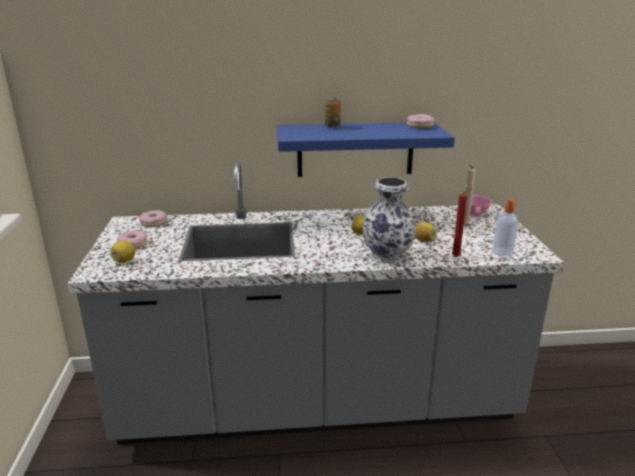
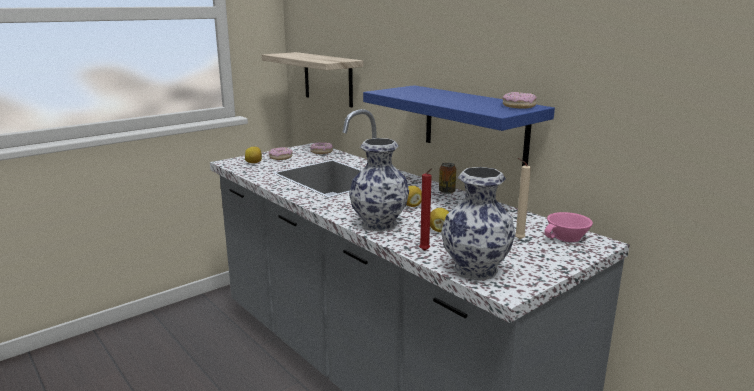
camera: 55 degrees right, 5 degrees down
can [325,98,341,128] -> can moved to [439,163,456,194]
soap dispenser [492,199,518,256] -> vase [441,167,516,281]
none -> shelf [261,52,363,107]

